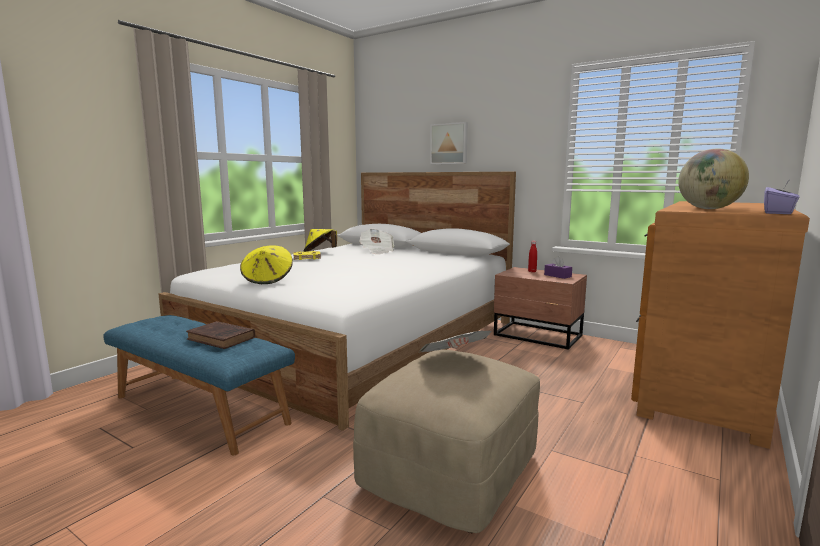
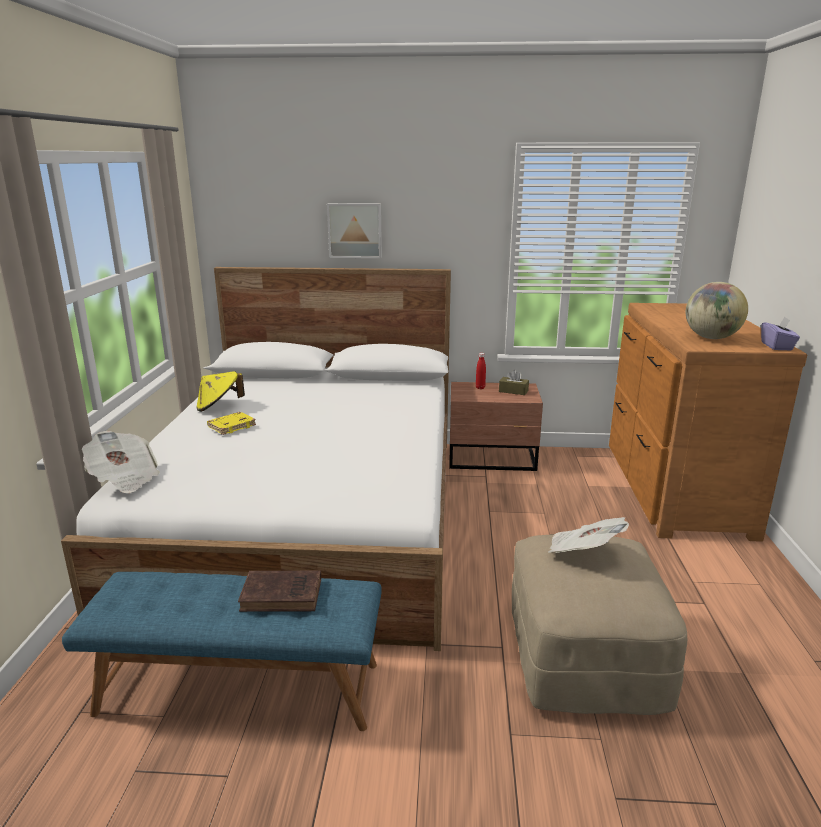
camera: 30 degrees left, 10 degrees up
yellow hat [240,245,293,284] -> none
newspaper [359,229,394,255] -> newspaper moved to [82,431,160,493]
purple tissue box [544,256,572,279] -> brown tissue box [499,370,529,395]

